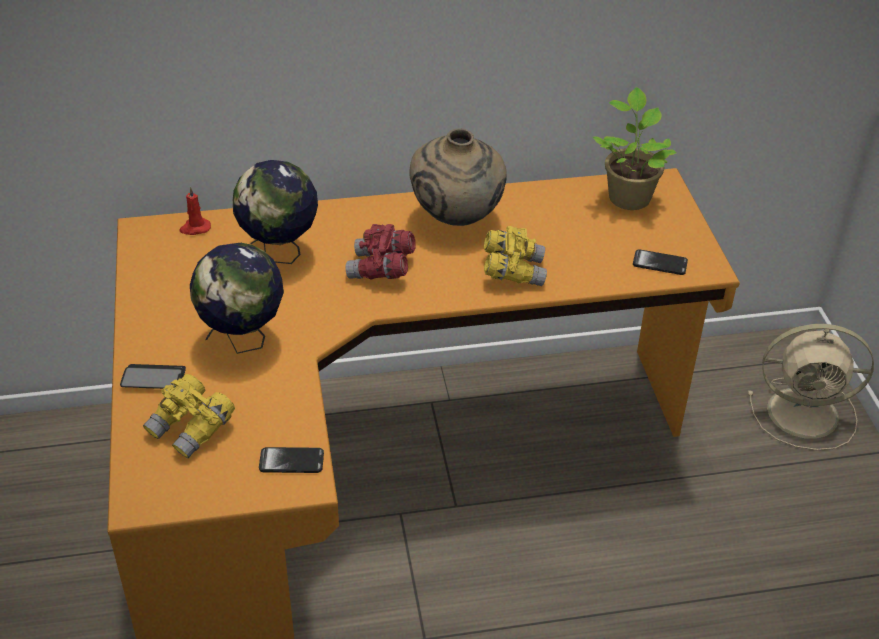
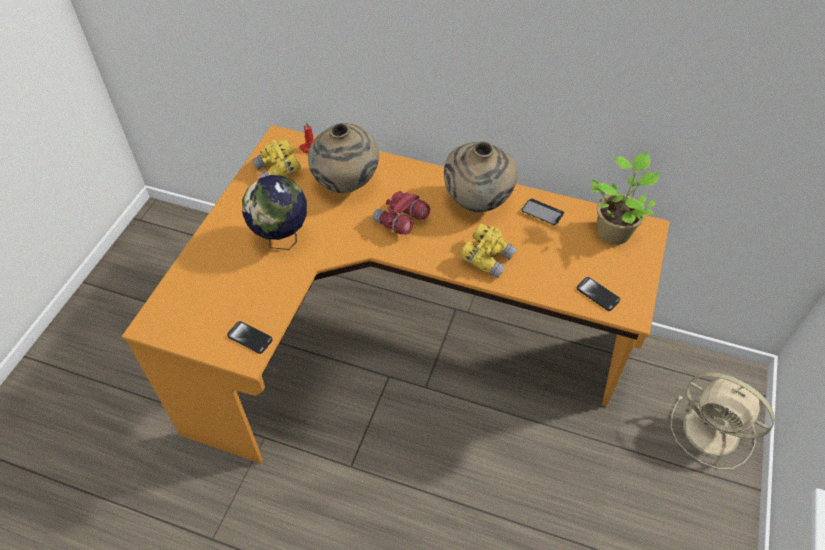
camera: 30 degrees right, 10 degrees up
phone [120,364,186,389] -> phone moved to [521,199,564,225]
yellow binoculars [143,374,235,458] -> yellow binoculars moved to [252,139,301,178]
globe [233,160,318,264] -> beige vase [308,123,379,193]

